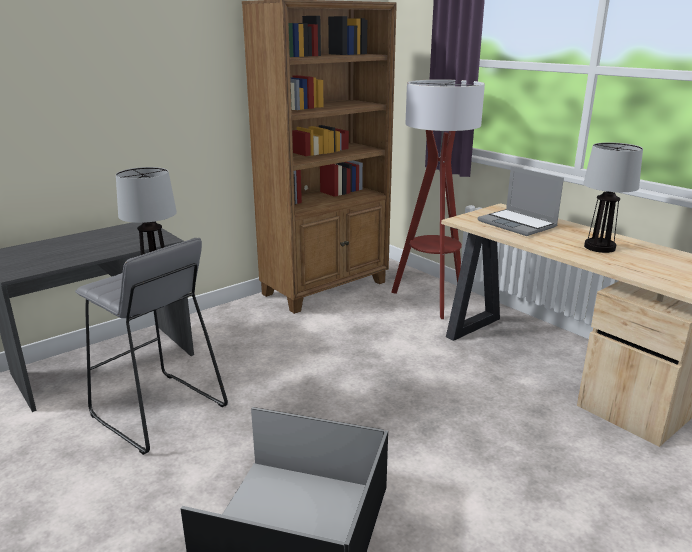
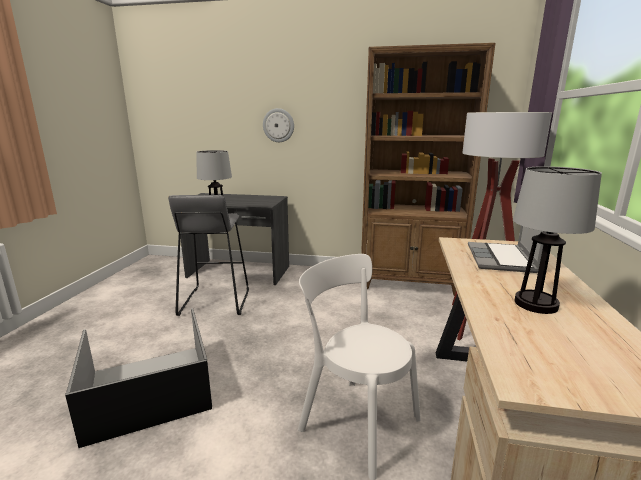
camera: 50 degrees right, 5 degrees down
none -> wall clock [263,108,294,142]
none -> white chair [298,254,421,480]

